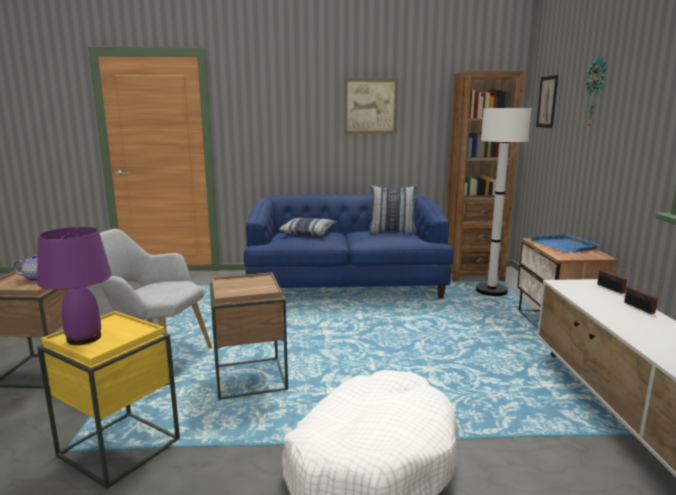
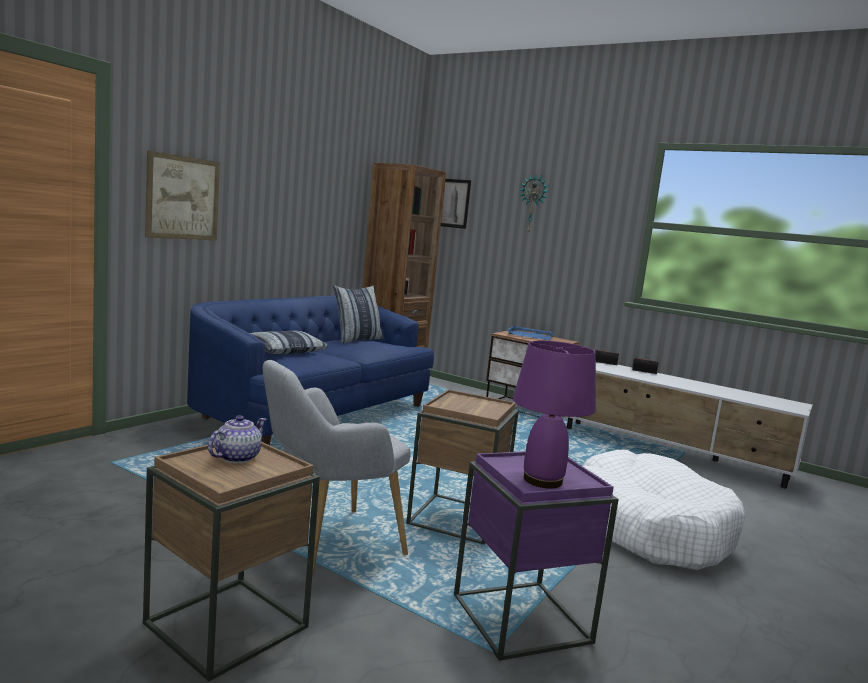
camera: 55 degrees left, 5 degrees down
yellow side table [37,311,180,489] -> purple side table [454,451,619,661]
picture [344,78,398,134] -> picture moved to [145,150,220,241]
white floor lamp [476,107,531,296] -> none

